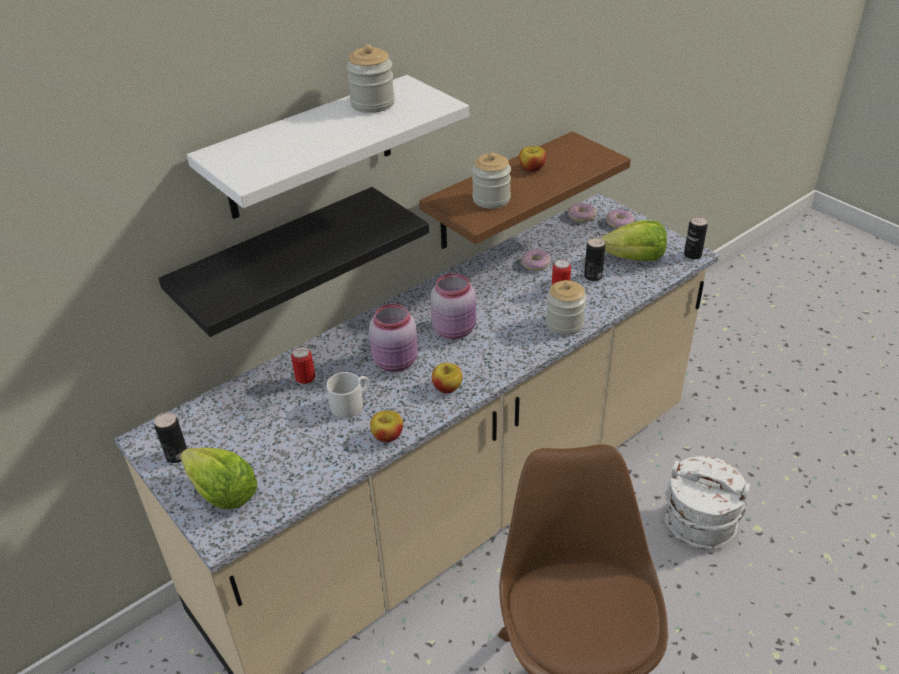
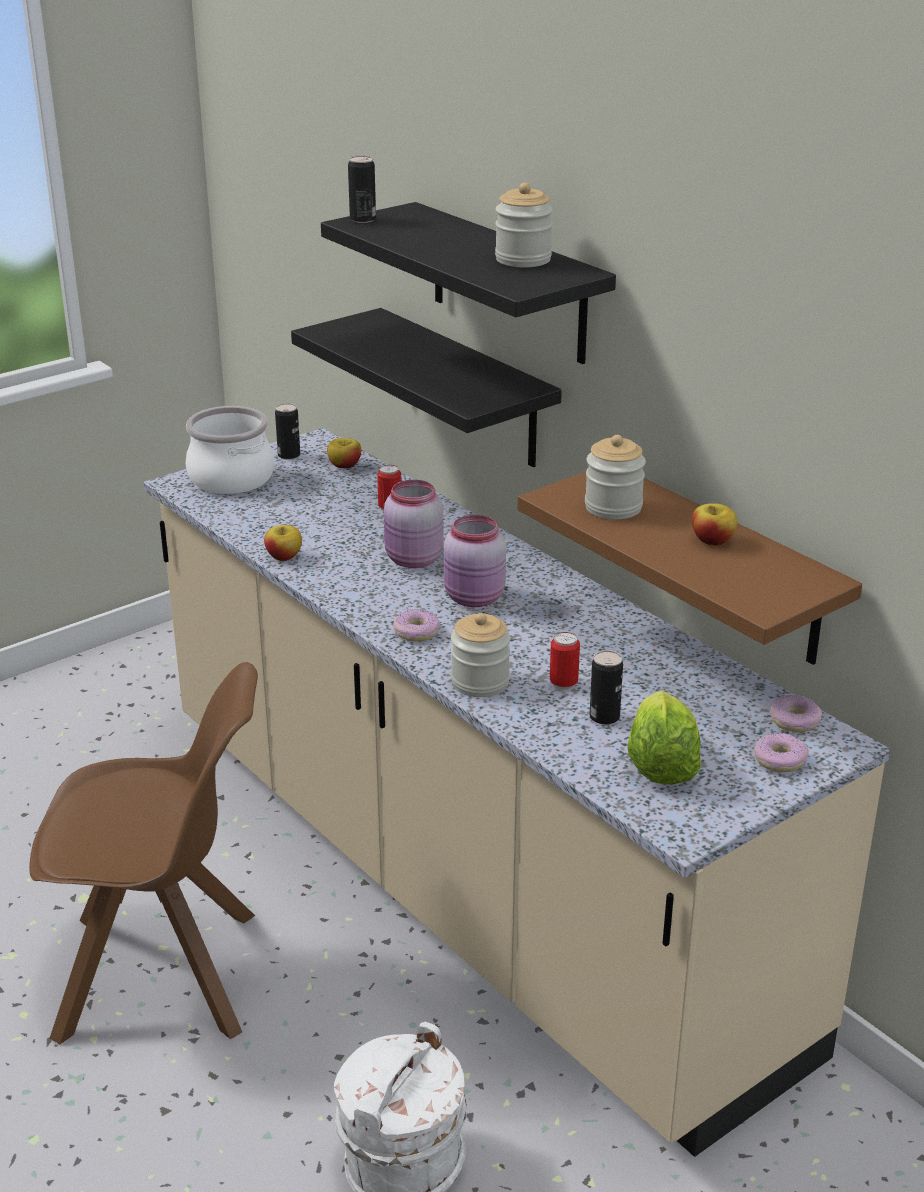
camera: 90 degrees right, 10 degrees down
lettuce [180,448,257,509] -> cooking pot [186,406,274,494]
white shelf [187,75,469,219] -> black shelf [321,202,616,364]
white mug [326,372,369,418] -> none
apple [432,363,462,393] -> apple moved to [327,438,361,468]
donut [521,249,551,271] -> donut moved to [393,609,440,642]
can [684,216,708,259] -> can moved to [348,156,376,223]

